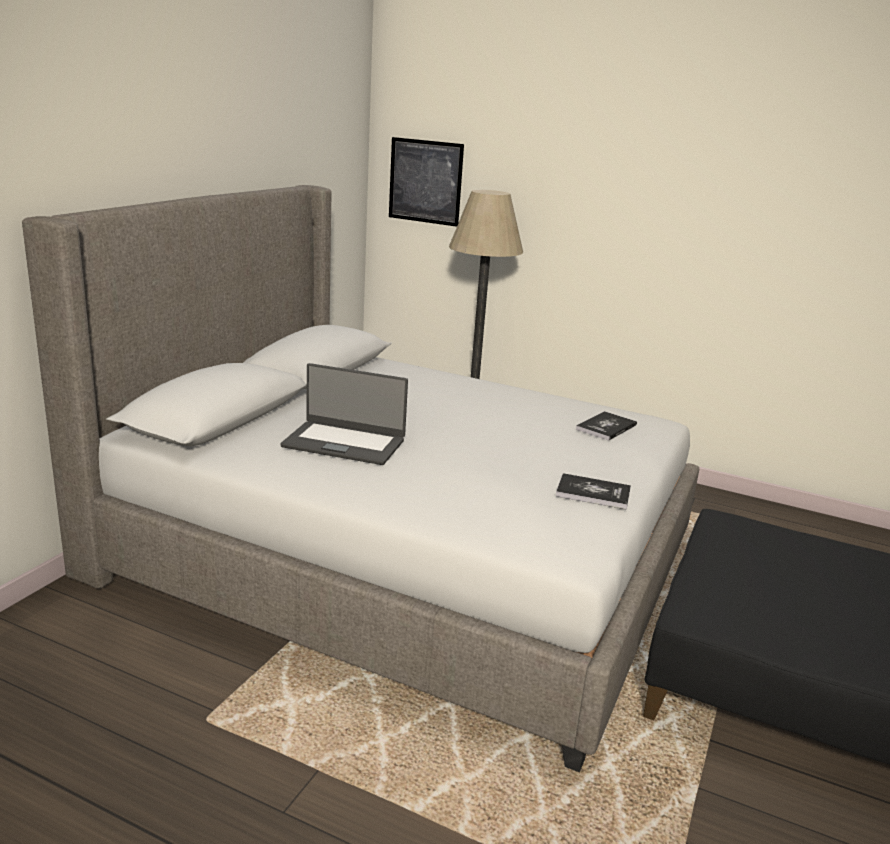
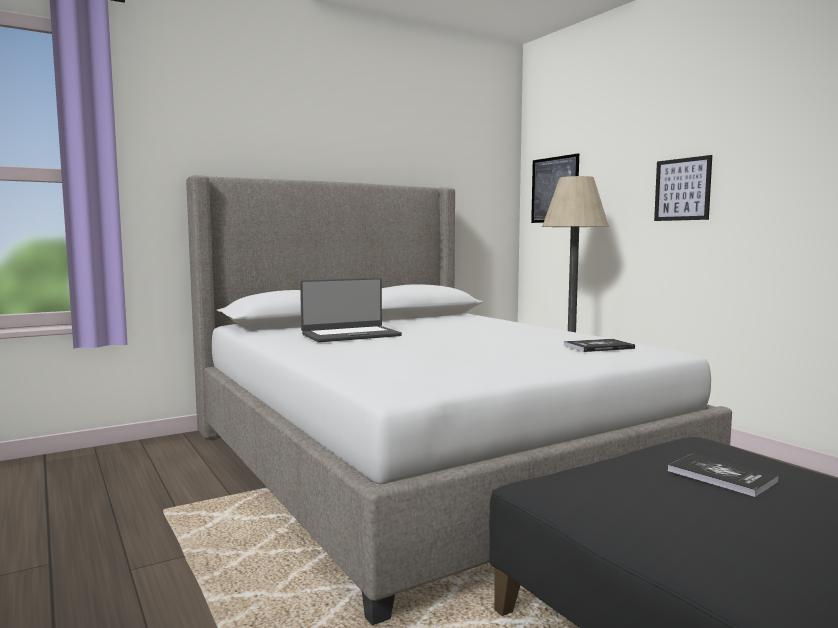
camera: 35 degrees right, 15 degrees down
laptop [280,363,408,465] -> laptop turned 75 degrees counterclockwise [300,278,402,342]
book [556,473,631,510] -> book moved to [668,453,779,497]
none -> picture [654,155,712,221]

